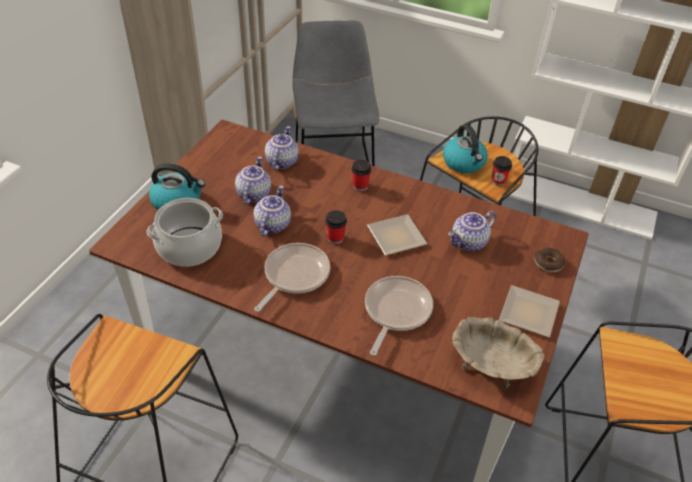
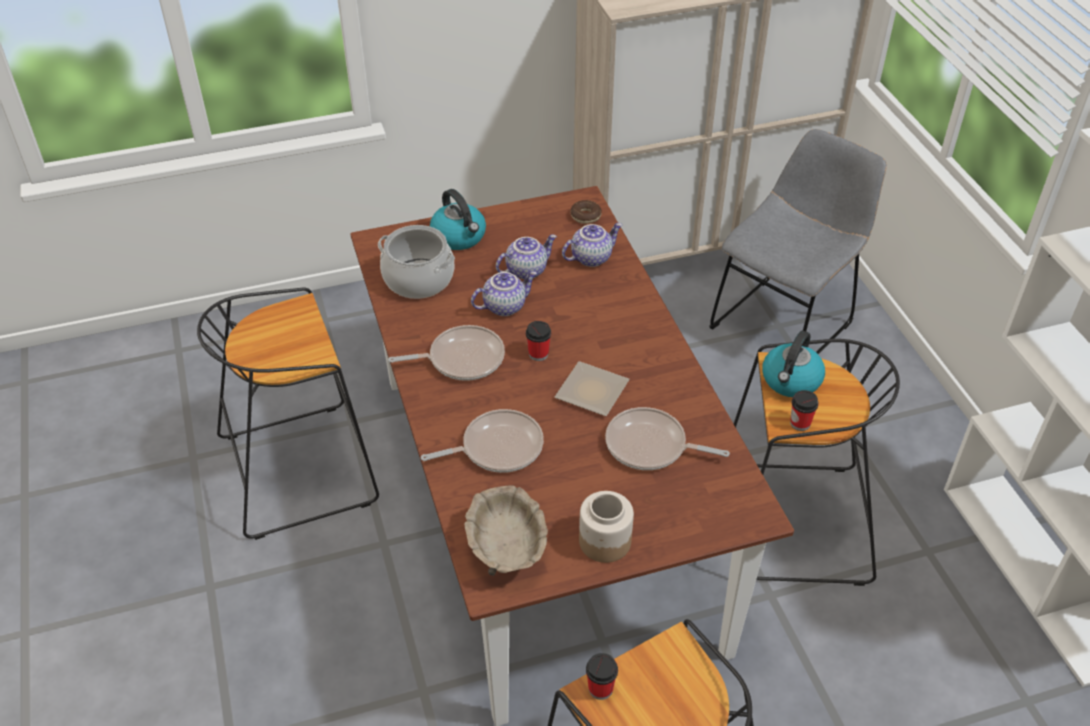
camera: 50 degrees right, 0 degrees up
cup [351,160,371,191] -> cup moved to [586,653,618,700]
teapot [448,211,496,251] -> frying pan [605,407,730,470]
plate [499,285,560,337] -> jar [579,491,634,563]
donut [534,248,565,273] -> donut moved to [570,200,602,224]

